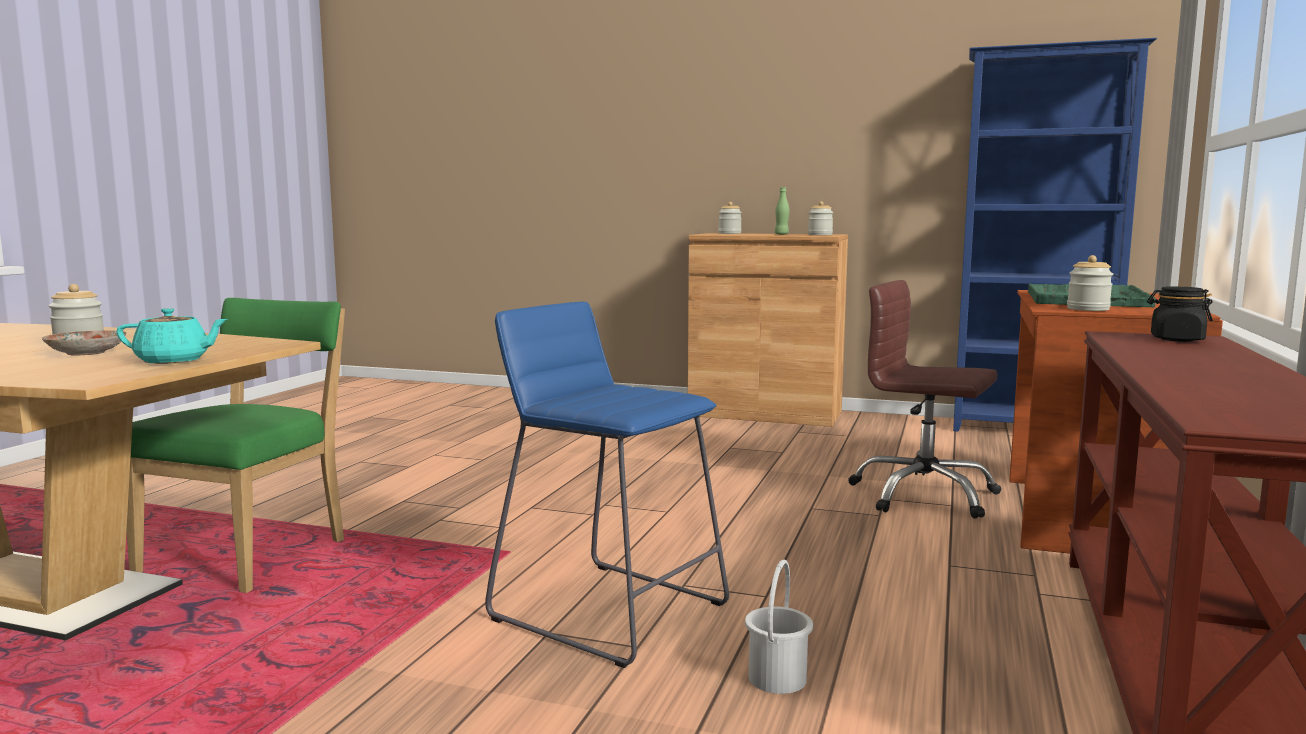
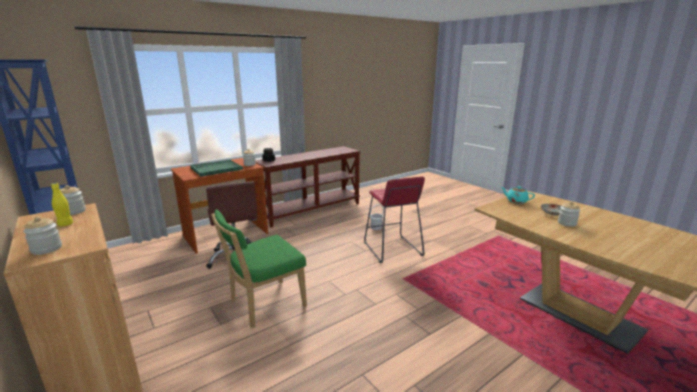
camera: 145 degrees left, 10 degrees up
green chair [126,298,345,593] -> green chair moved to [211,209,307,328]
blue stool [485,302,729,668] -> red stool [364,177,425,263]
green bottle [775,187,790,235] -> yellow bottle [51,183,73,226]

